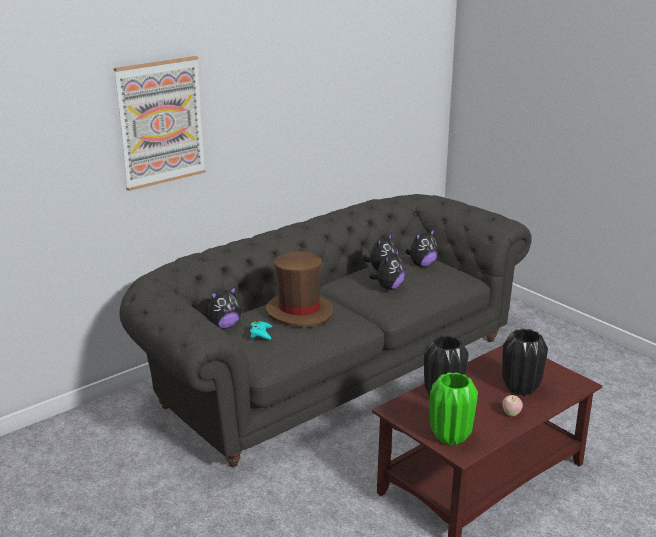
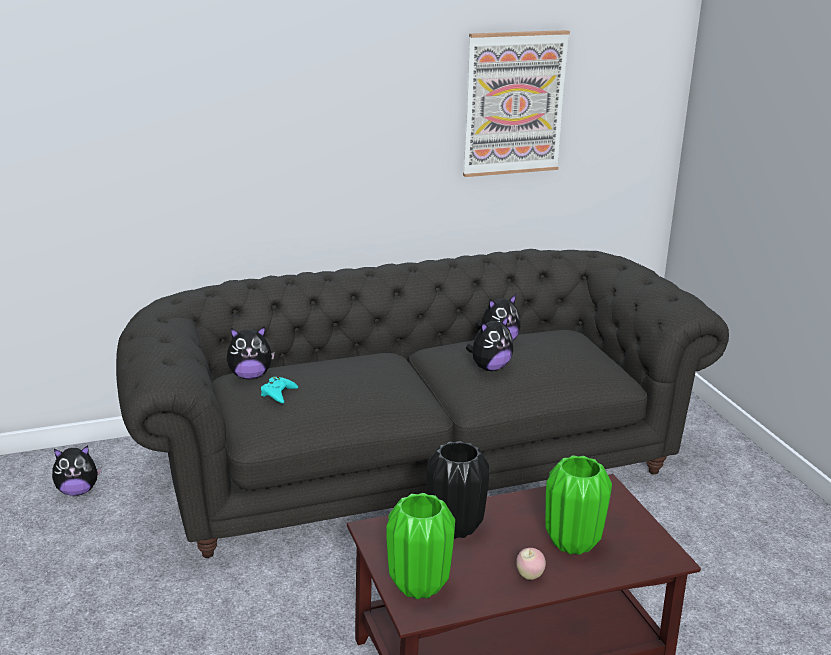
camera: 20 degrees right, 0 degrees up
picture [114,56,206,191] -> picture moved to [463,30,570,177]
brown hat [266,252,333,328] -> none
plush toy [405,228,438,267] -> plush toy moved to [52,446,102,496]
black vase [502,329,548,396] -> green vase [545,455,612,555]

